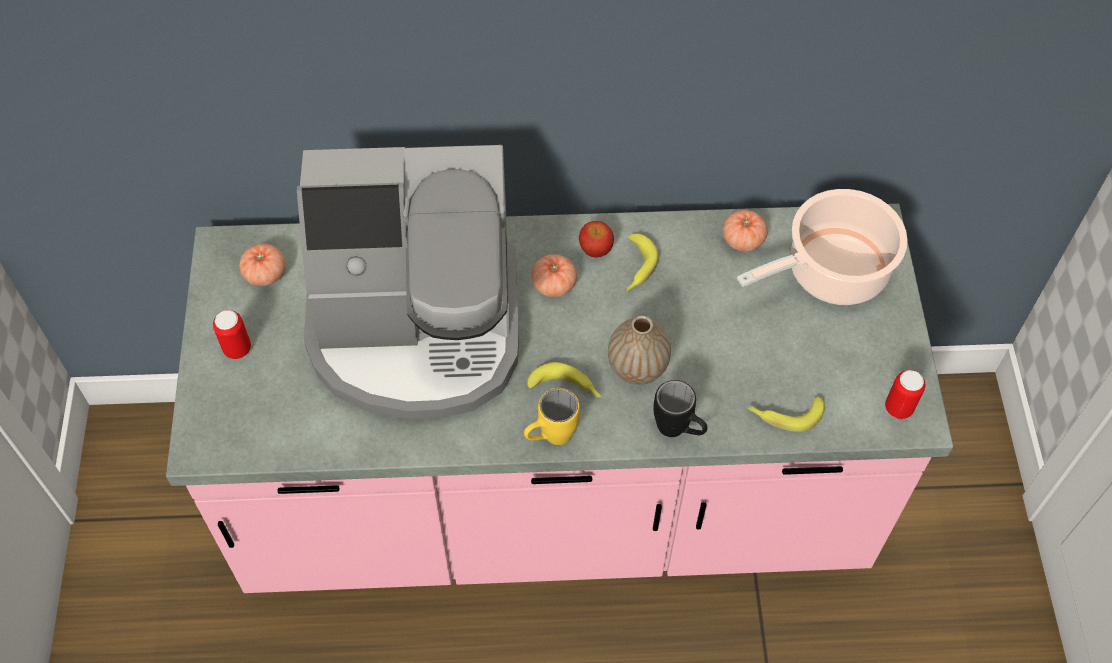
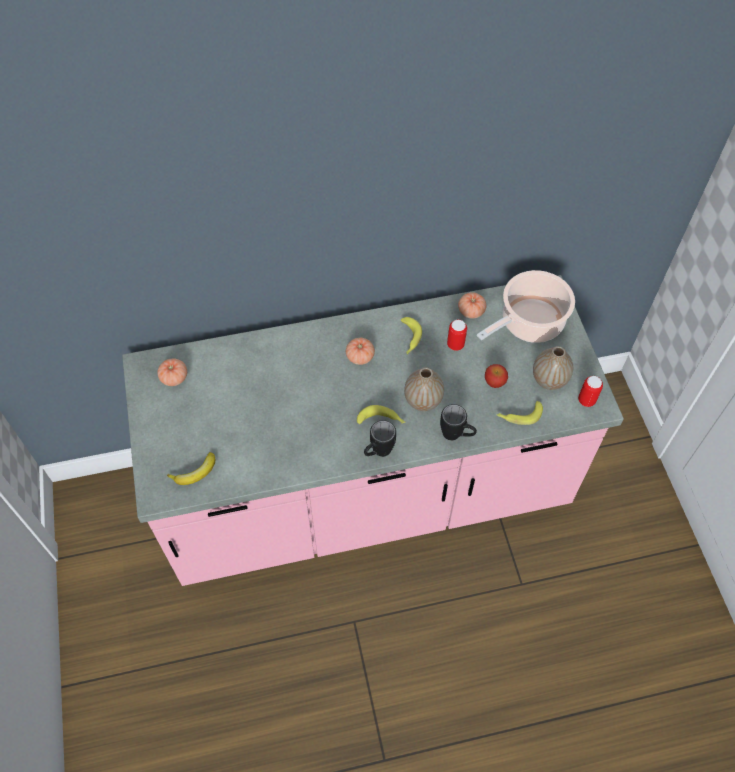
camera: 10 degrees left, 0 degrees up
can [213,310,251,359] -> can moved to [447,320,467,351]
coffee machine [297,145,519,419] -> none
yellow mug [524,388,580,445] -> black mug [364,420,396,457]
apple [579,221,614,258] -> apple moved to [485,364,508,388]
none -> banana [167,452,215,485]
none -> vase [533,346,573,390]

